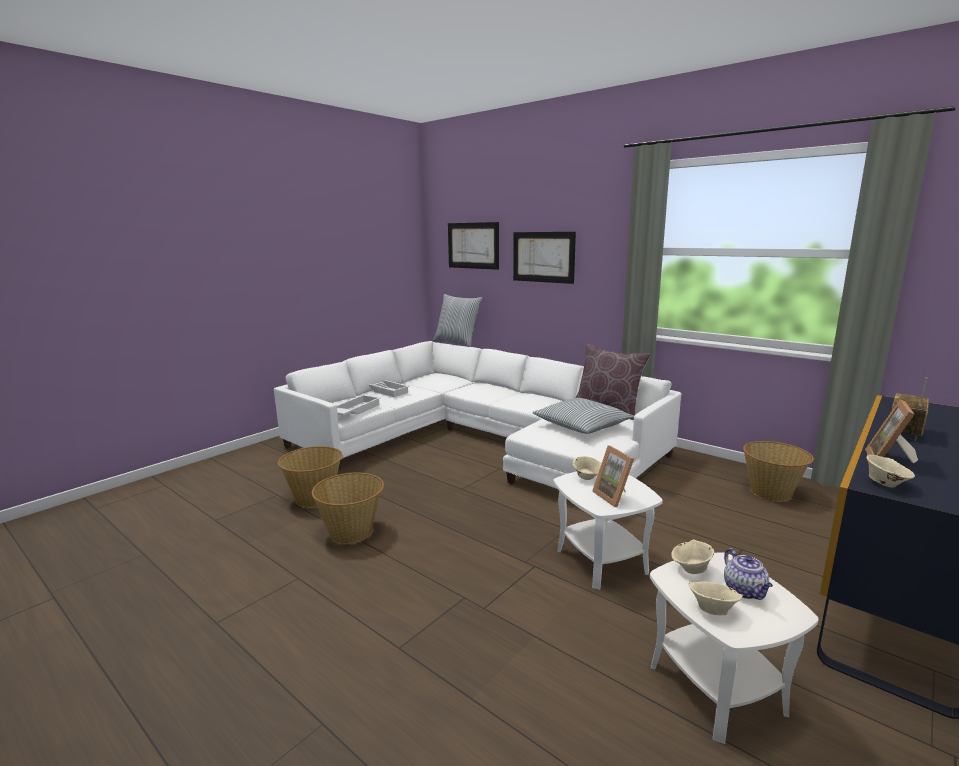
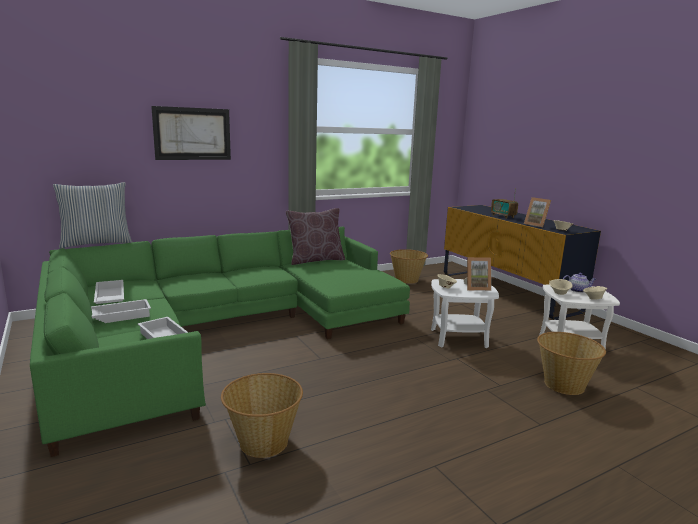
camera: 70 degrees left, 0 degrees up
white sofa [274,341,682,489] -> green sofa [30,227,410,457]
basket [312,473,384,544] -> basket moved to [537,332,606,395]
picture [448,222,499,270] -> none
pillow [532,398,634,434] -> none
none -> white tray [94,280,124,304]

